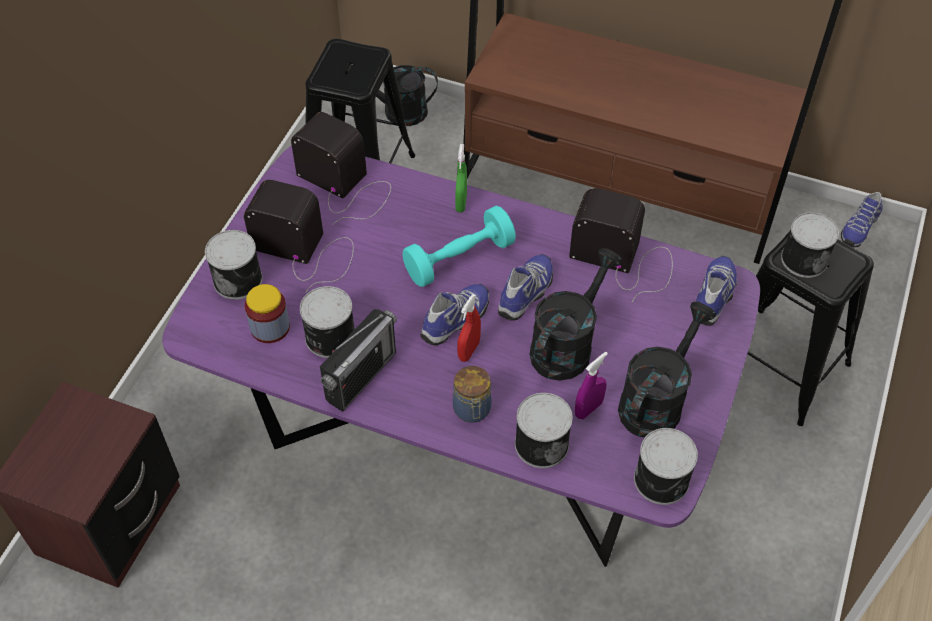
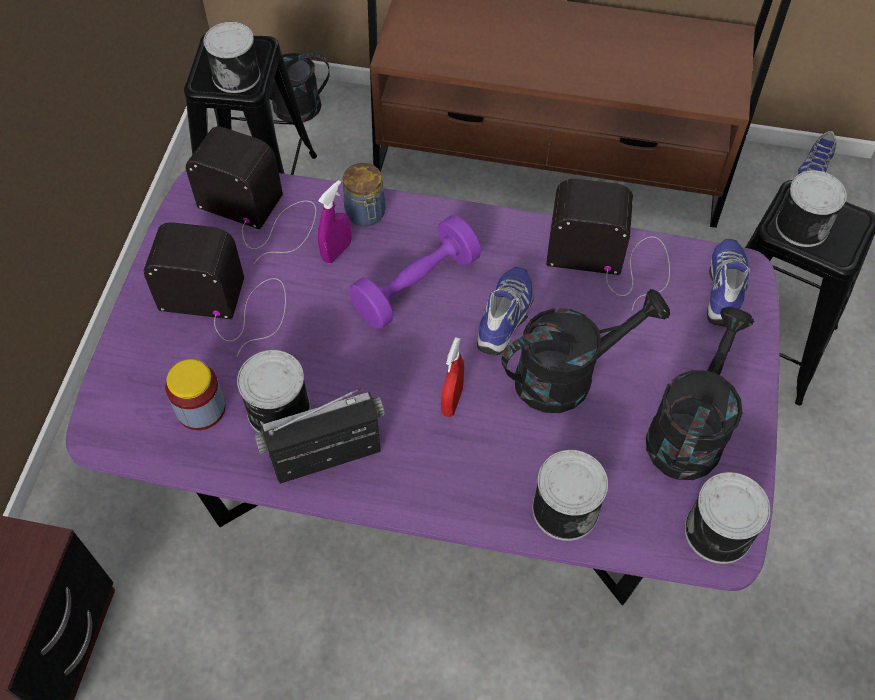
camera: 10 degrees left, 5 degrees up
can [205,230,262,300] -> can moved to [204,22,260,93]
radio [320,309,397,412] -> radio turned 135 degrees counterclockwise [254,388,385,484]
turquoise dumbbell [402,206,516,287] -> purple dumbbell [349,215,481,329]
shoe [421,284,489,345] -> none
jar [453,366,491,423] -> jar moved to [343,163,386,227]
green spray bottle [455,144,467,213] -> none
black watering can [529,248,622,381] -> black watering can turned 45 degrees clockwise [501,289,670,413]
purple spray bottle [575,352,608,419] -> purple spray bottle moved to [318,180,351,263]

